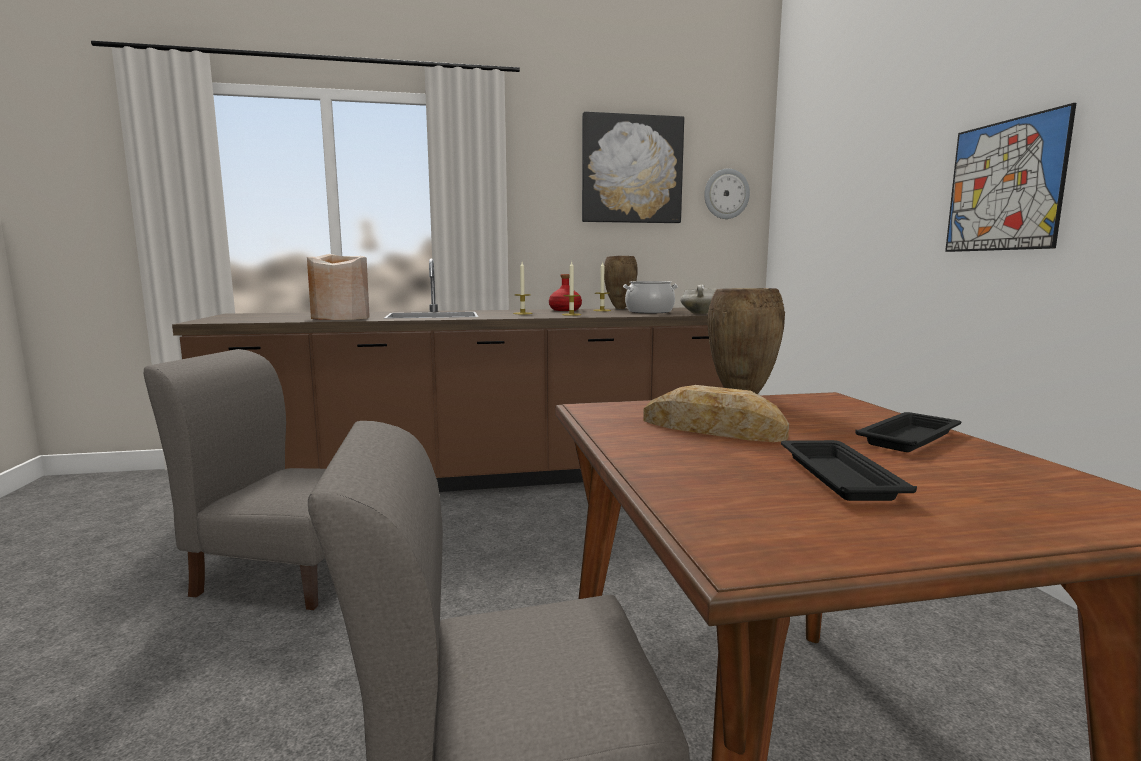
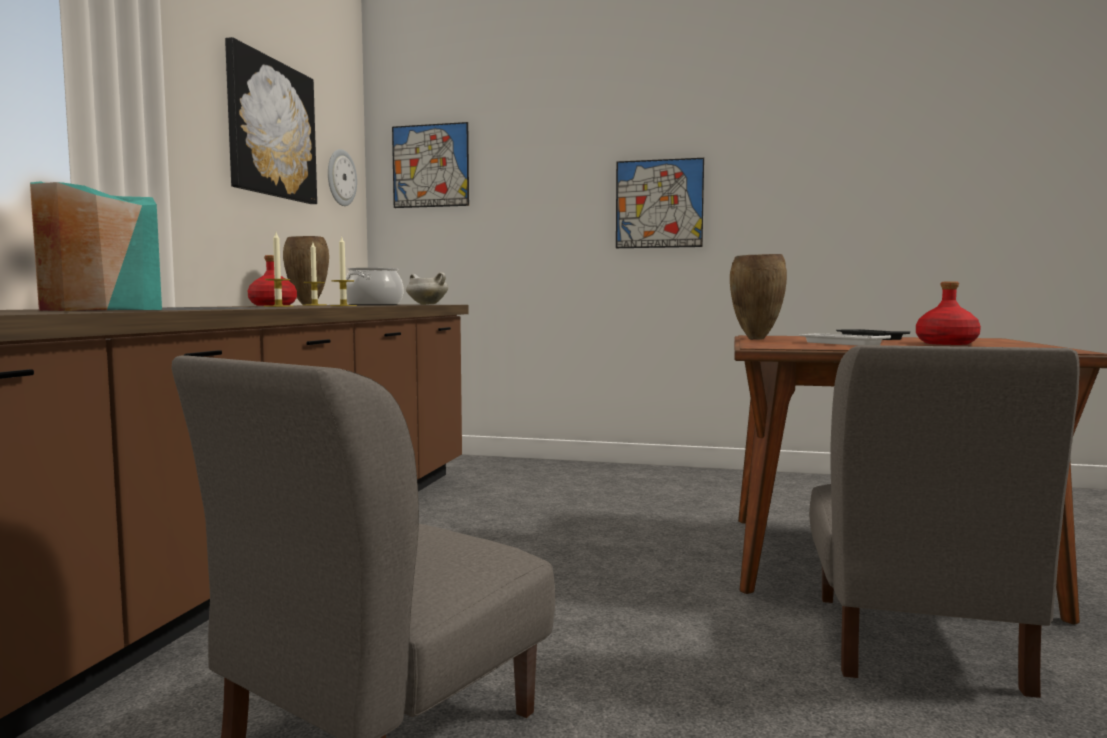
camera: 65 degrees left, 5 degrees down
beige vase [307,254,370,320] -> turquoise vase [30,181,162,311]
bread [643,385,789,442] -> white tray [799,333,891,346]
black tray [781,440,917,501] -> red bottle [916,281,981,345]
none -> picture [392,122,469,208]

